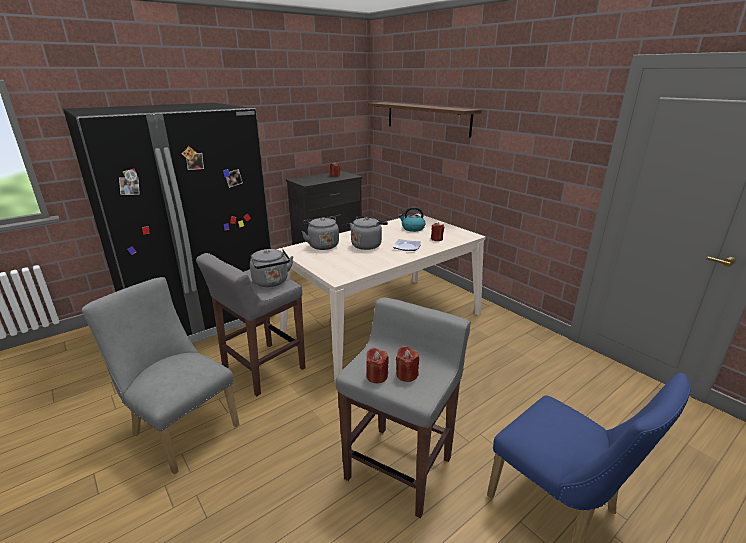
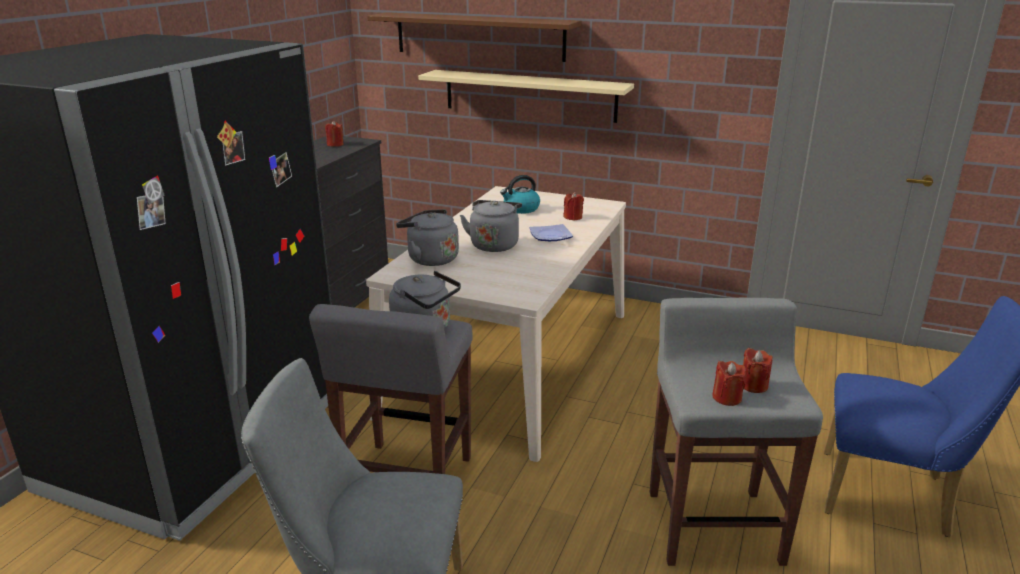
camera: 30 degrees left, 0 degrees up
none -> beige shelf [418,70,634,123]

